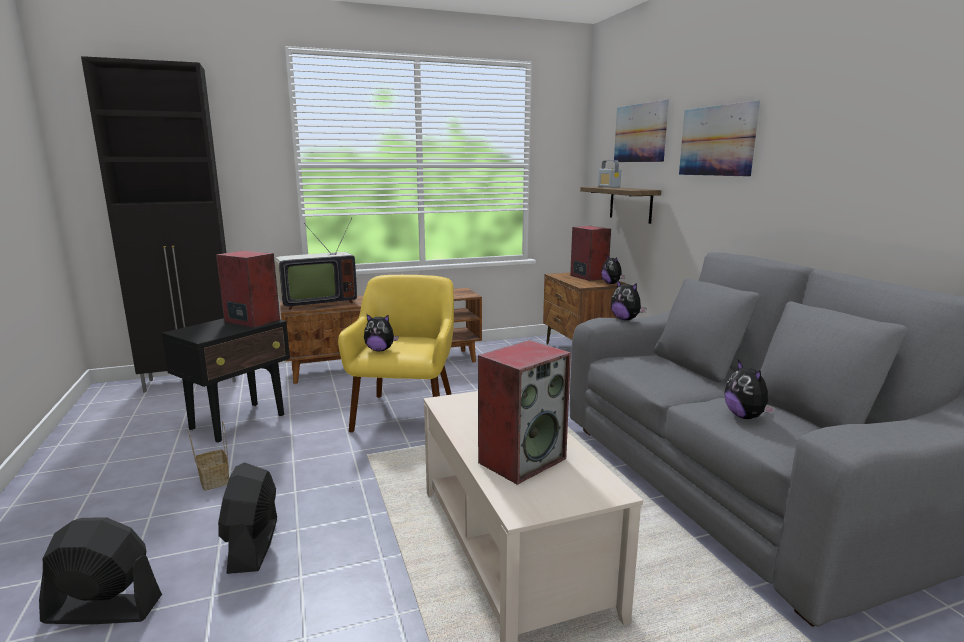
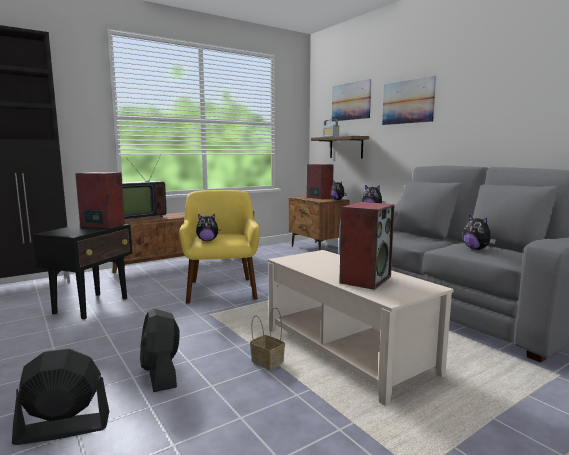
camera: 15 degrees left, 5 degrees down
basket [188,421,229,491] -> basket moved to [250,307,285,370]

